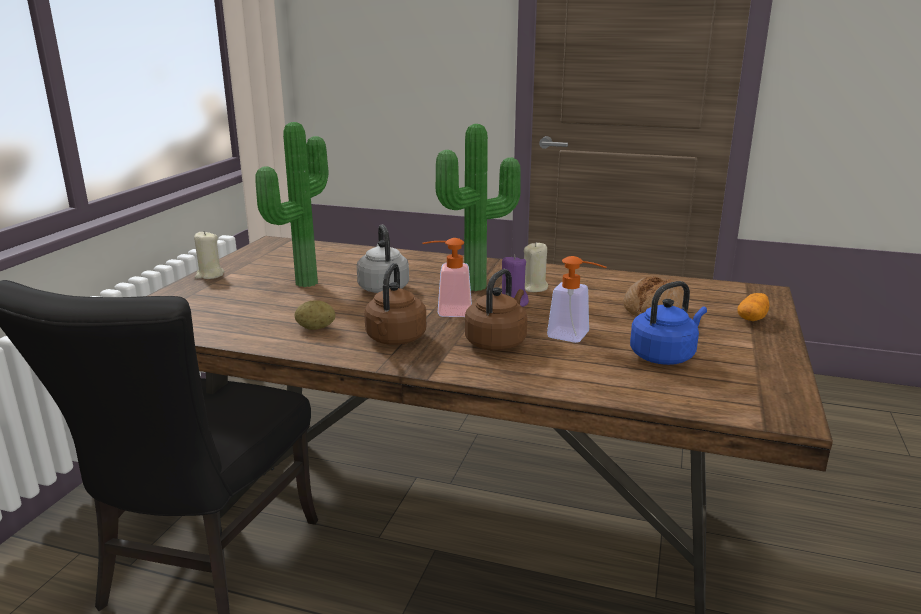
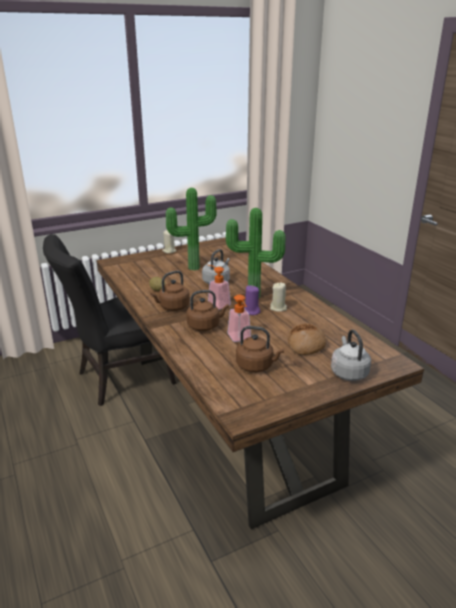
camera: 45 degrees right, 5 degrees up
blue kettle [630,281,707,365] -> brown kettle [236,326,284,372]
potato [737,293,770,321] -> grey kettle [331,329,371,381]

